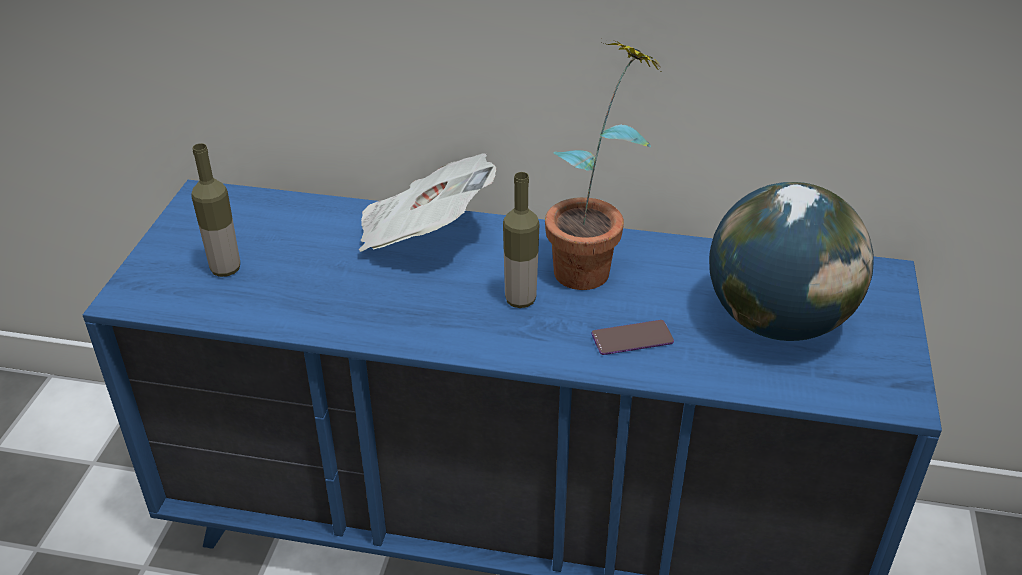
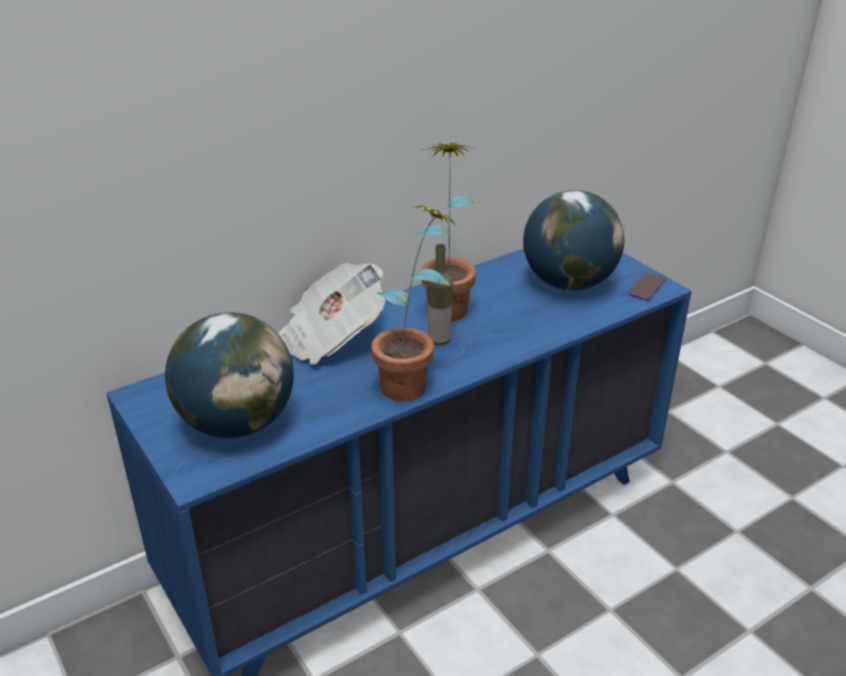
camera: 45 degrees left, 5 degrees down
bottle [191,143,240,277] -> globe [165,312,294,438]
phone [591,320,674,355] -> phone moved to [628,273,666,301]
none -> potted plant [371,204,457,401]

